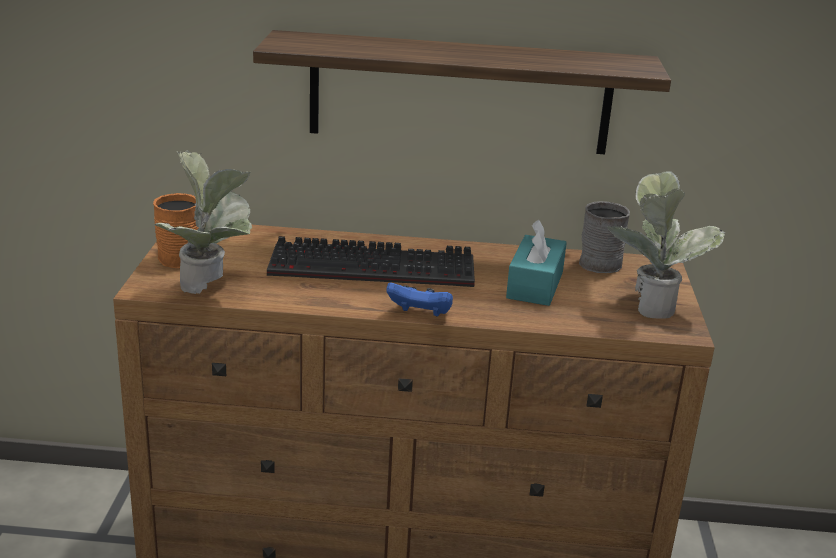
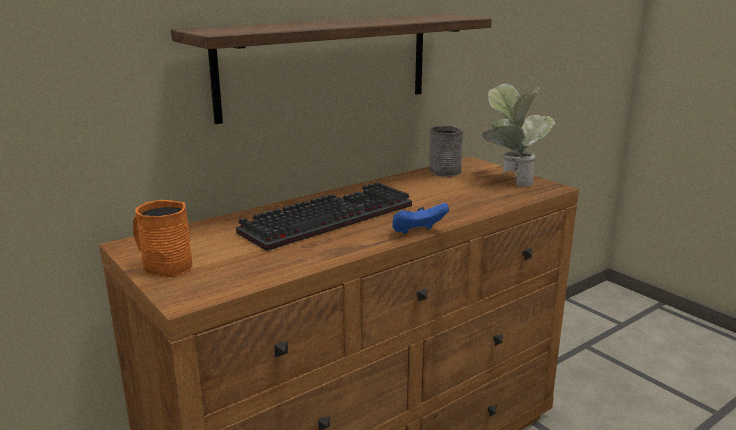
camera: 40 degrees left, 5 degrees down
potted plant [154,150,252,294] -> none
turquoise tissue box [506,220,567,306] -> none

